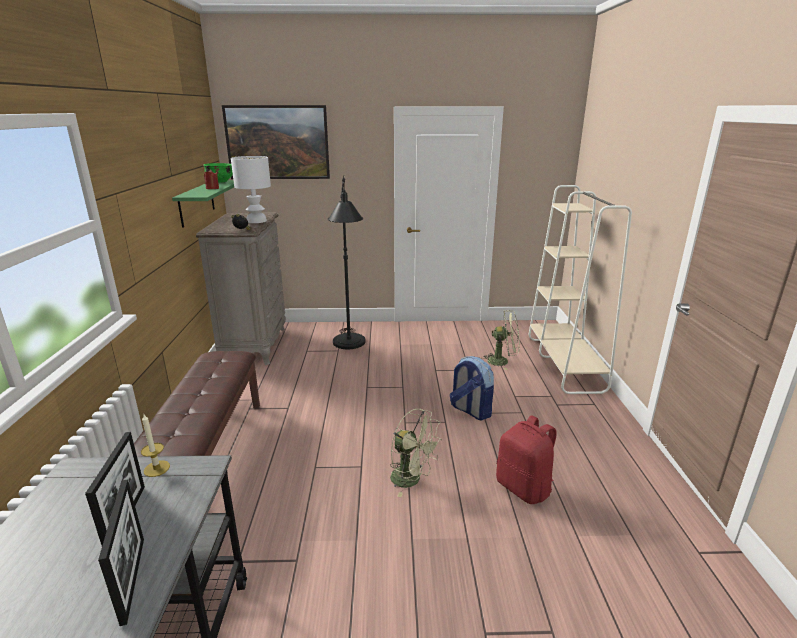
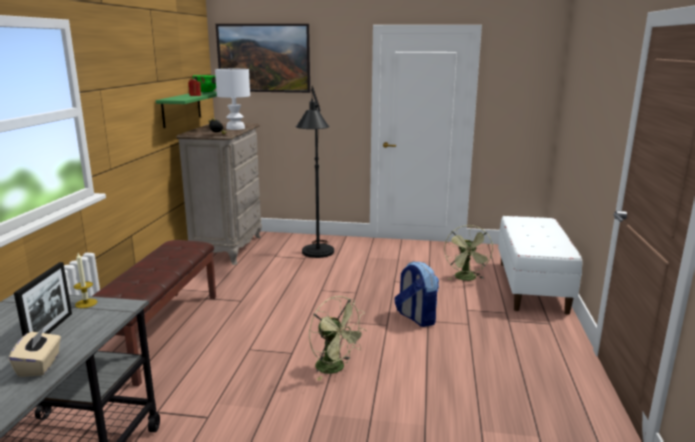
camera: 10 degrees right, 5 degrees down
picture frame [98,479,144,626] -> beige tissue box [9,327,61,377]
green fan [481,310,520,370] -> green fan turned 75 degrees clockwise [444,225,493,281]
red backpack [496,415,557,504] -> none
beige clothes rack [529,185,632,394] -> white bench [498,216,582,315]

